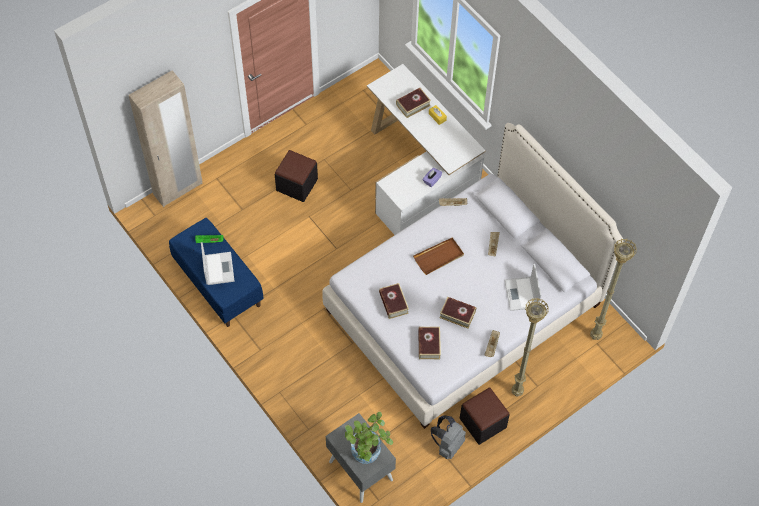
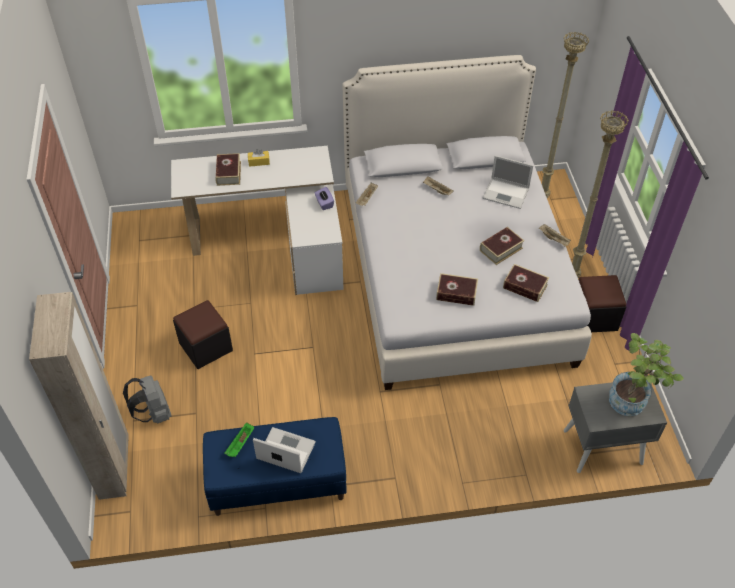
camera: 60 degrees left, 10 degrees down
brown tray [413,238,464,275] -> none
grey backpack [431,415,466,460] -> grey backpack moved to [123,376,172,424]

